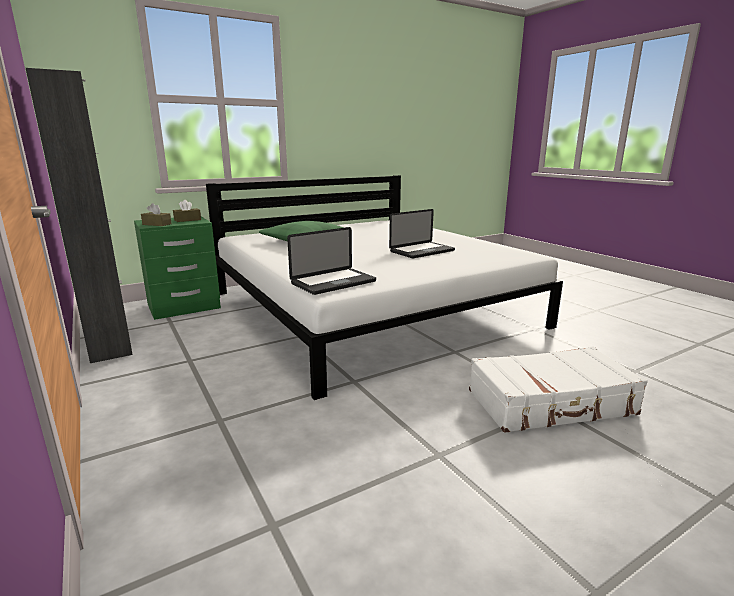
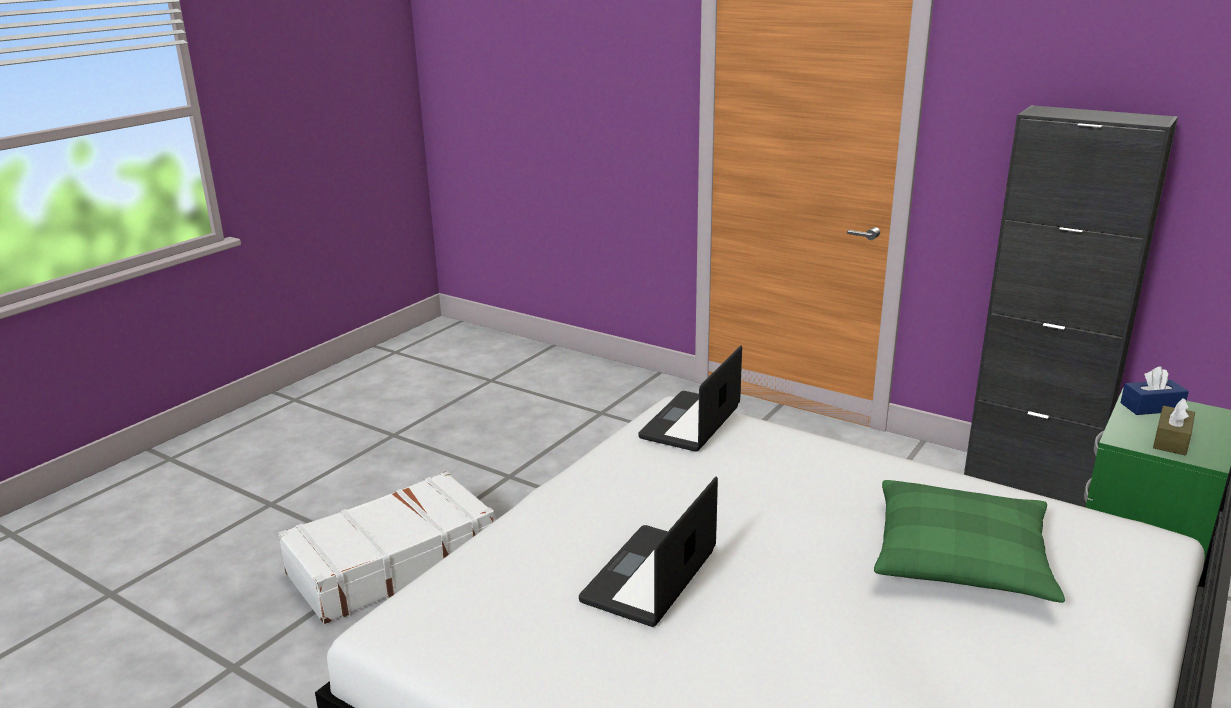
camera: 155 degrees right, 5 degrees up
brown tissue box [141,203,172,226] -> blue tissue box [1120,366,1189,415]

